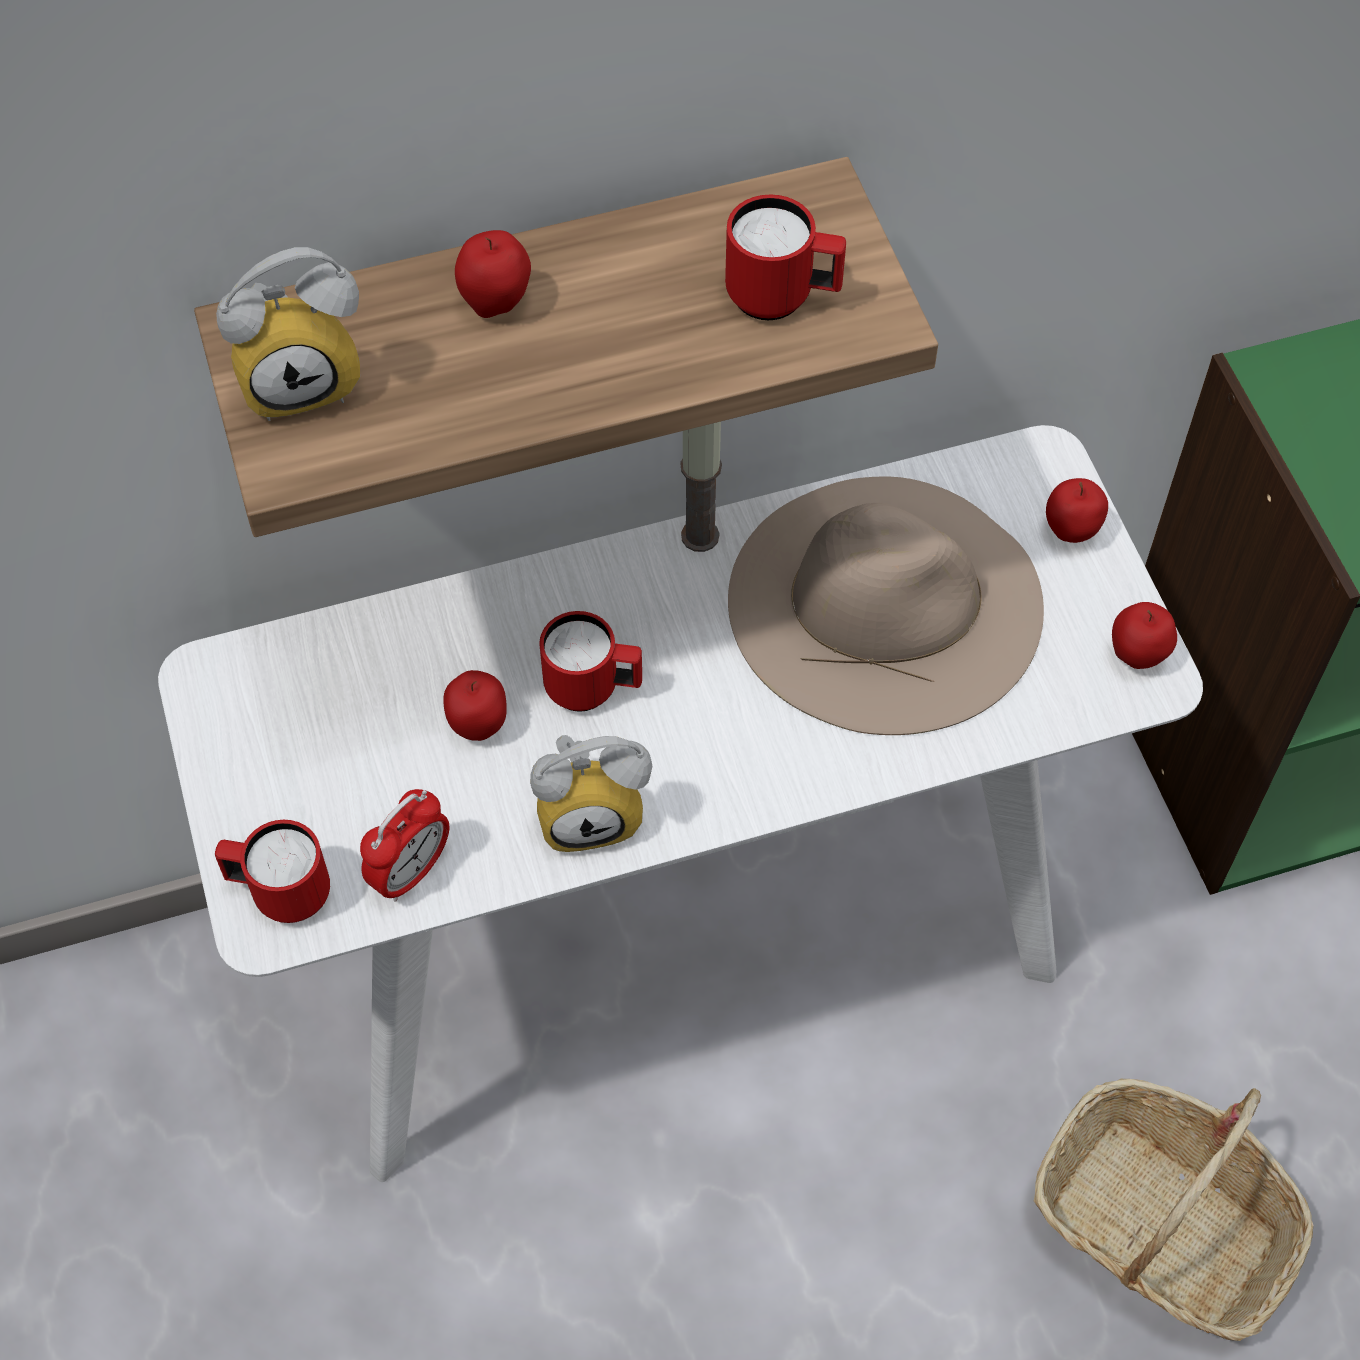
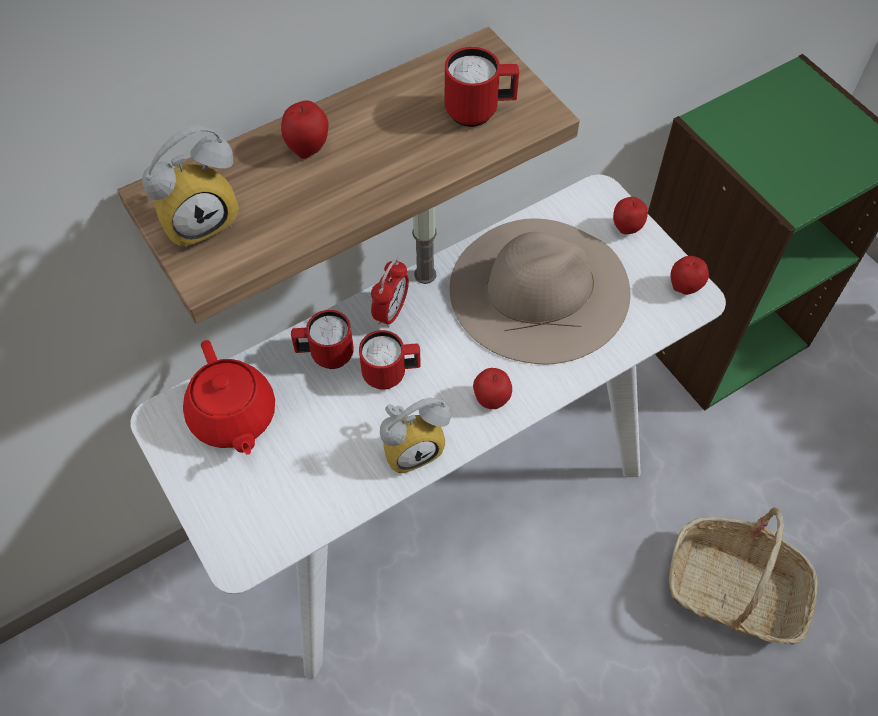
camera: 15 degrees left, 0 degrees up
red mug [215,820,330,923] -> red mug moved to [291,310,354,369]
alarm clock [360,789,449,902] -> alarm clock moved to [371,259,409,328]
apple [443,670,507,741] -> apple moved to [473,368,512,409]
none -> red teapot [183,340,275,455]

